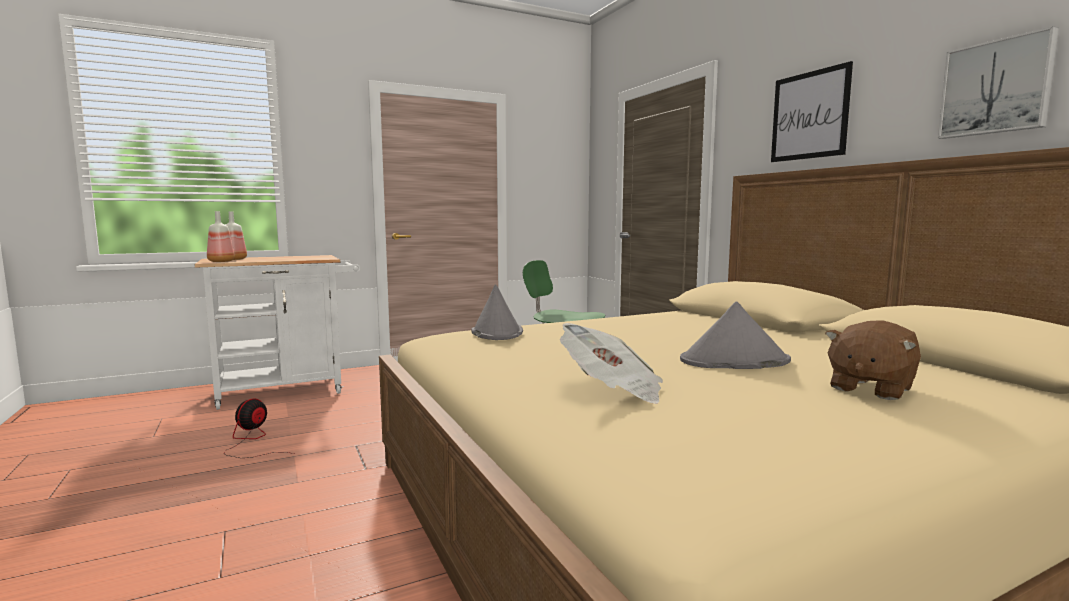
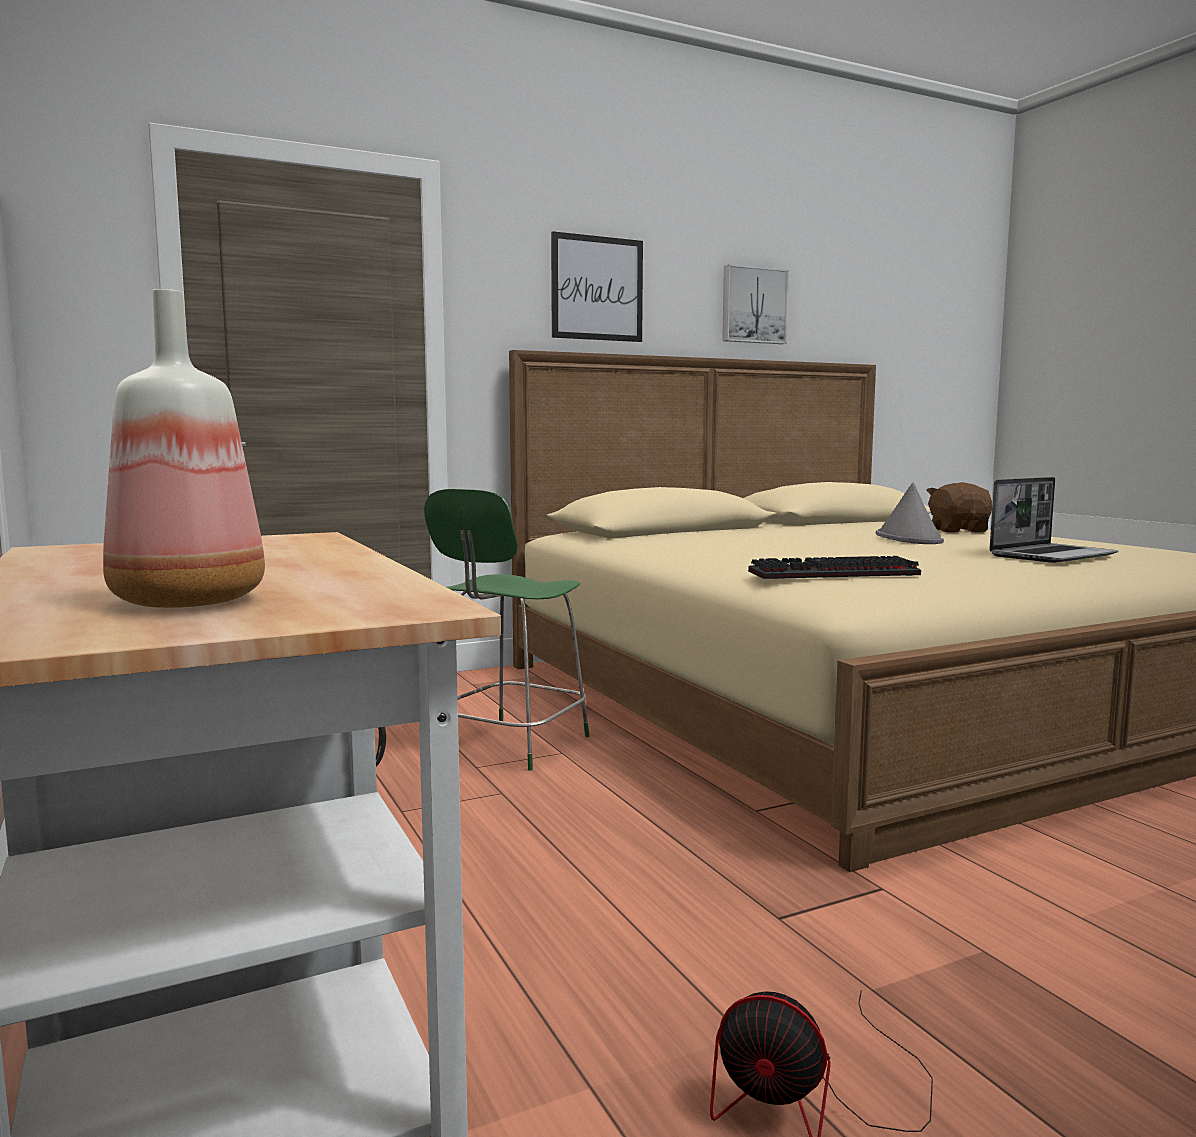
camera: 90 degrees left, 0 degrees up
bottle [207,211,235,262] -> none
grey hat [472,284,523,340] -> keyboard [748,556,921,579]
newspaper [560,323,663,404] -> laptop [989,477,1119,563]
brown plush toy [825,320,921,400] -> brown plush toy turned 135 degrees counterclockwise [926,482,992,533]

